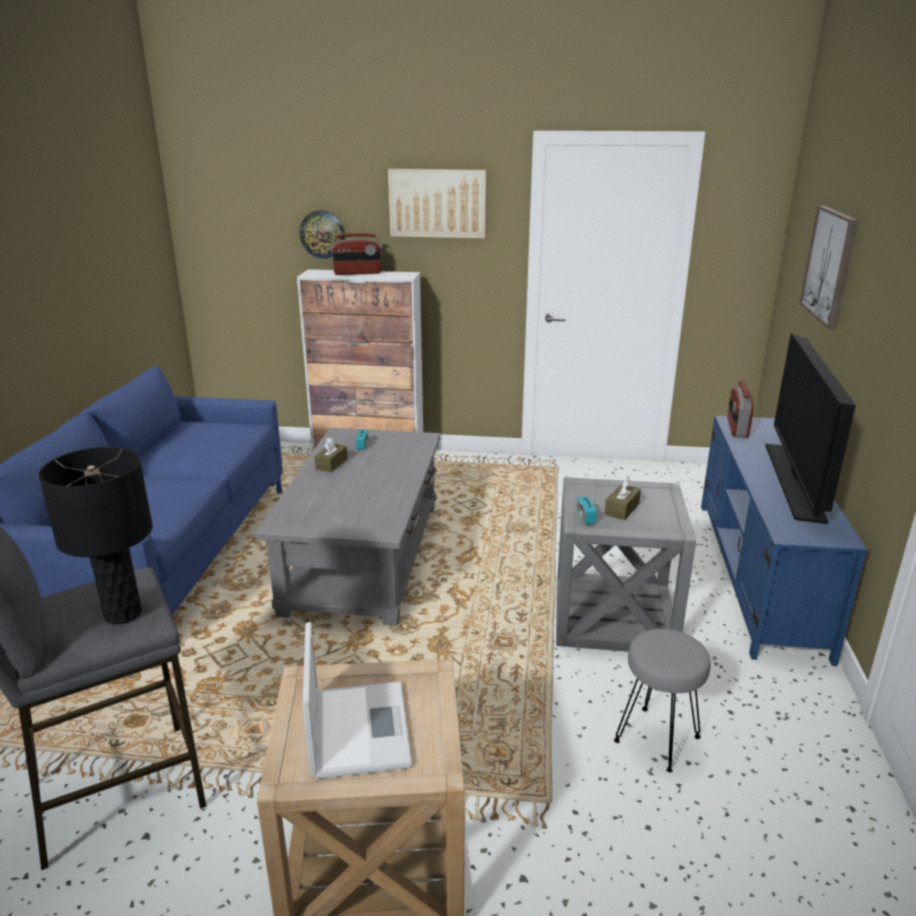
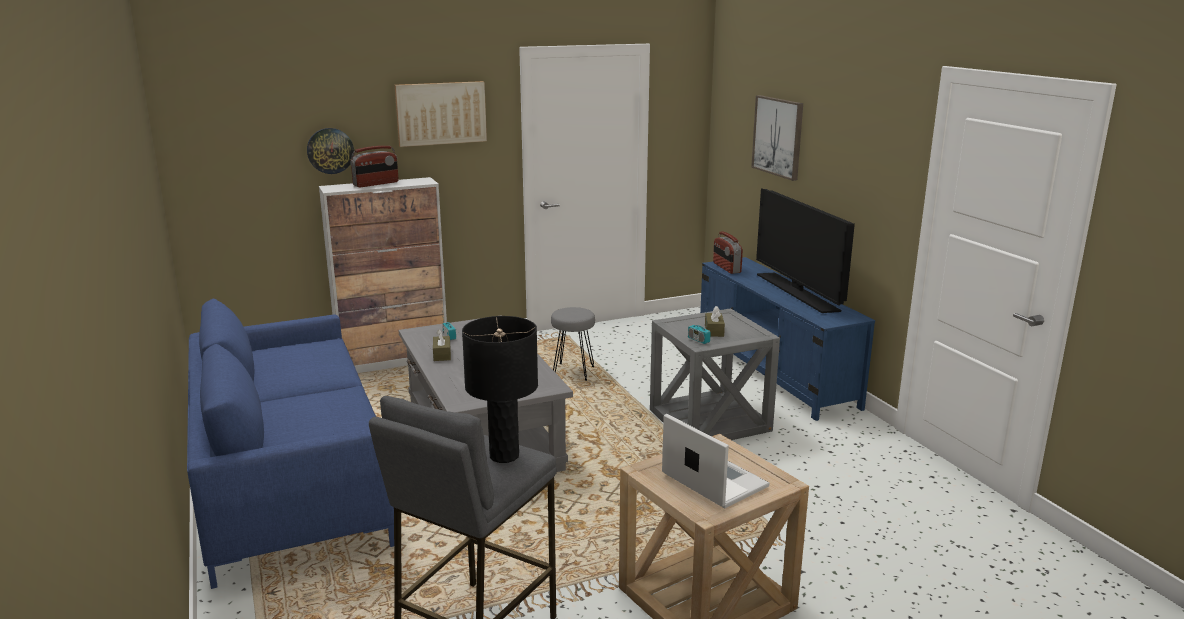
camera: 30 degrees left, 5 degrees down
grey stool [614,629,711,772] -> grey stool moved to [551,307,595,381]

